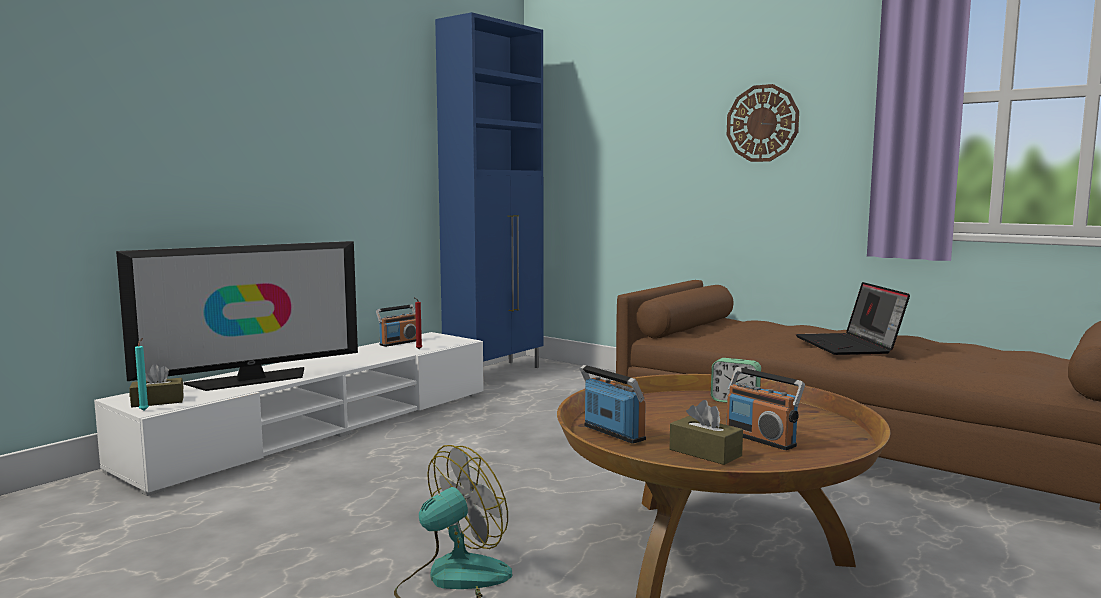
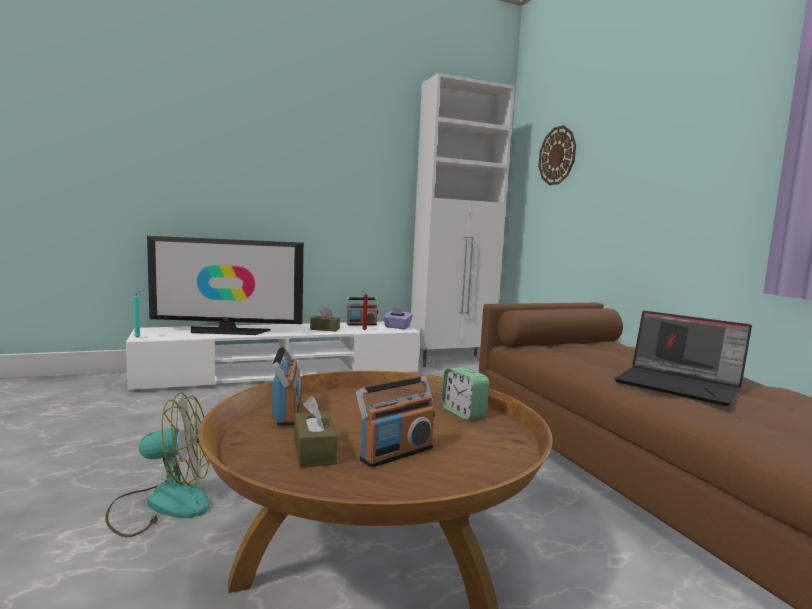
camera: 30 degrees right, 0 degrees up
brown tissue box [129,364,184,407] -> brown tissue box moved to [310,307,340,332]
blue cabinet [435,12,544,368] -> white cabinet [410,73,515,367]
radio [726,367,805,450] -> radio turned 120 degrees counterclockwise [356,376,435,468]
wall clock [727,84,799,162] -> wall clock moved to [538,125,576,185]
laptop [796,282,910,355] -> laptop turned 75 degrees counterclockwise [614,311,752,406]
none -> purple tissue box [383,307,412,329]

